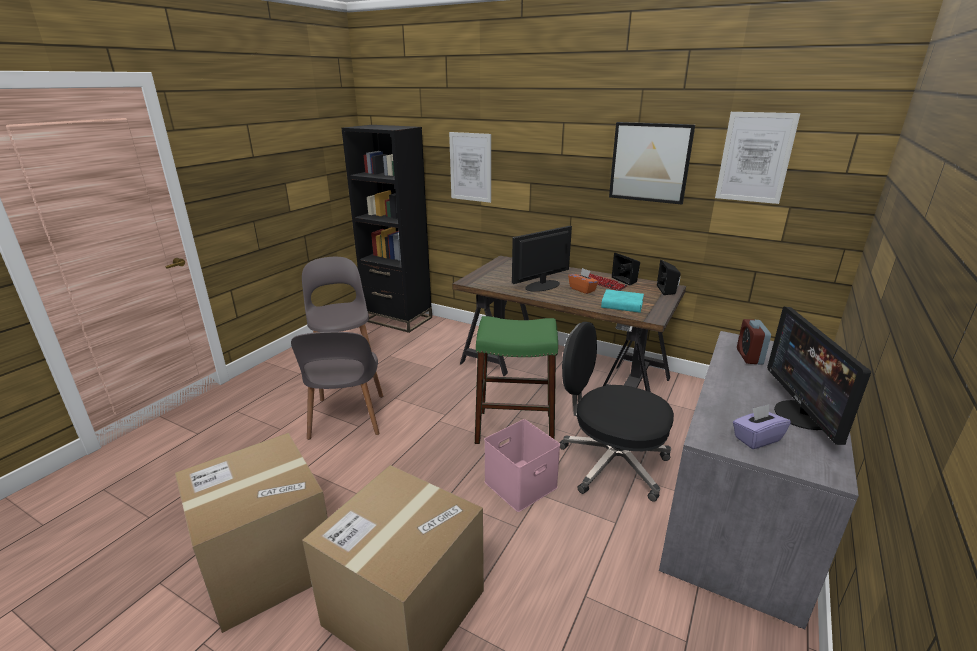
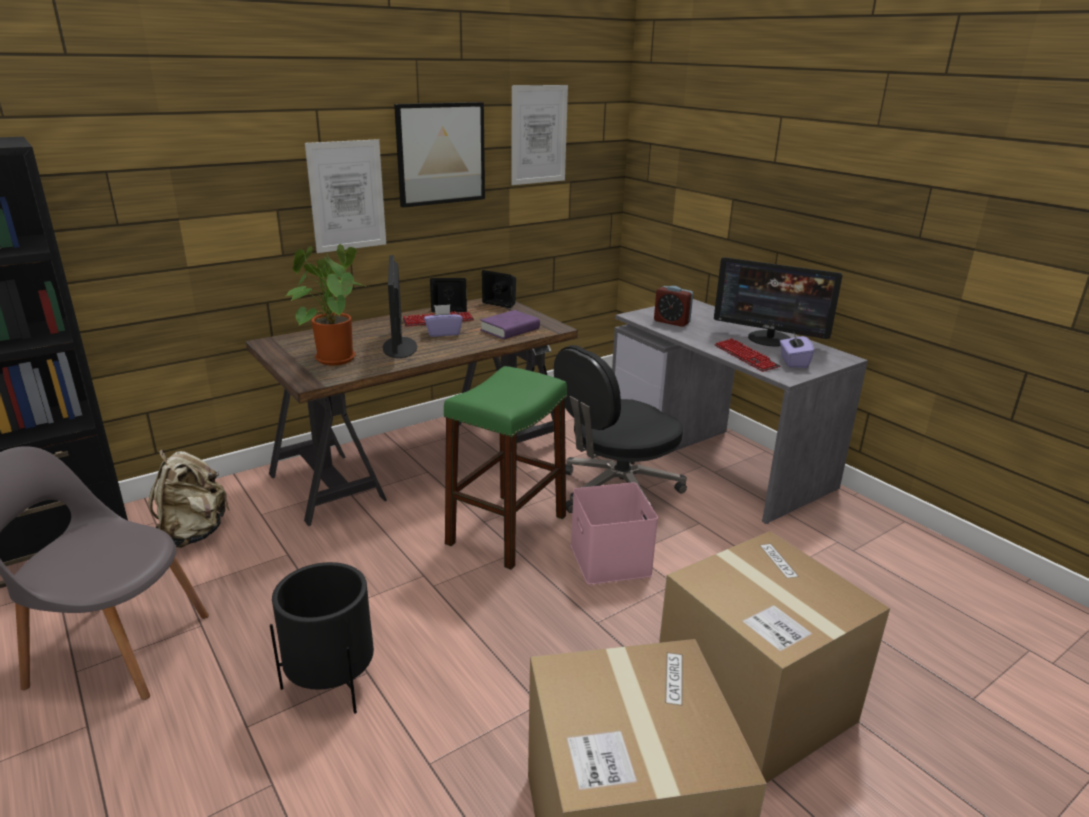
camera: 65 degrees left, 0 degrees up
grey chair [291,332,383,440] -> black planter [270,562,374,714]
picture [449,132,491,203] -> picture moved to [305,139,386,253]
orange tissue box [568,268,599,294] -> purple tissue box [424,305,463,337]
turquoise book [601,289,644,313] -> purple book [480,310,540,339]
none -> beige backpack [148,449,230,548]
none -> potted plant [286,244,368,365]
none -> keyboard [715,338,781,372]

